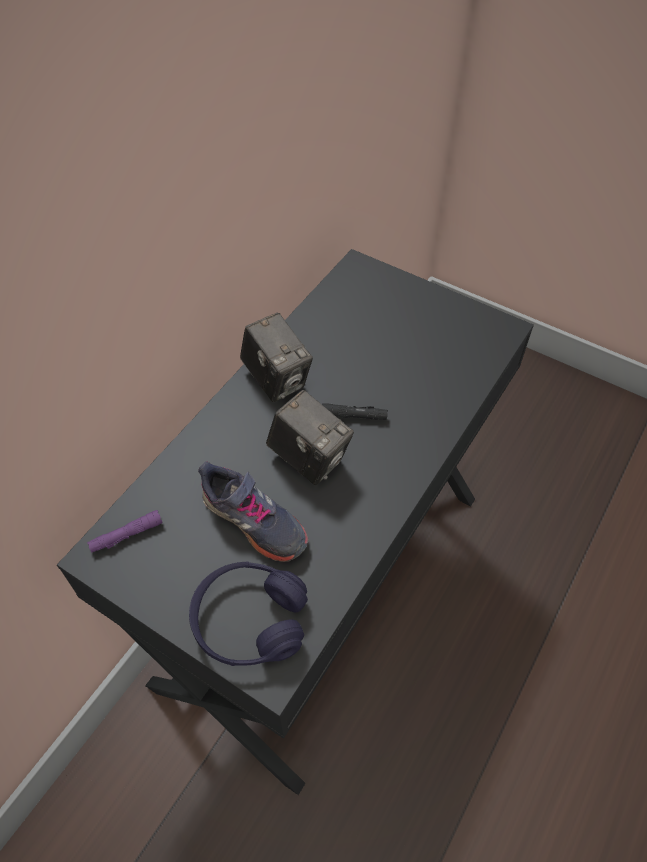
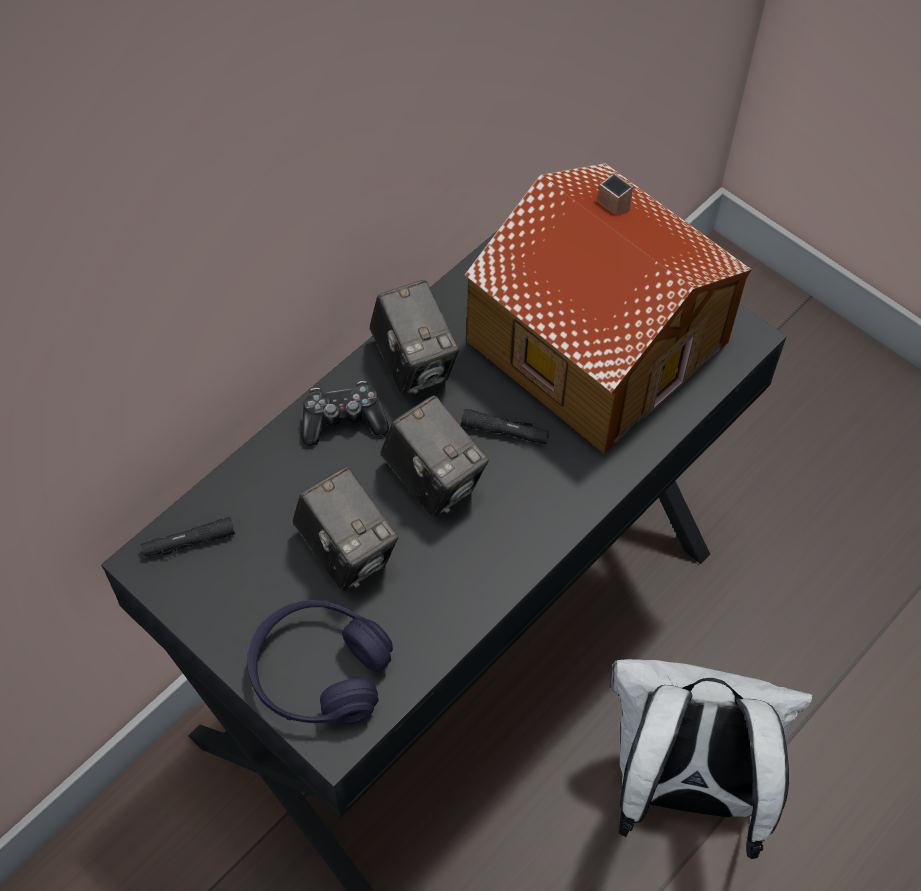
camera: 10 degrees right, 5 degrees up
purple flashlight [87,510,163,553] -> black flashlight [141,517,235,557]
grey shoe [198,462,309,562] -> camera [293,467,398,592]
none -> game controller [301,381,389,446]
none -> toy house [464,163,752,454]
none -> white backpack [611,659,813,859]

